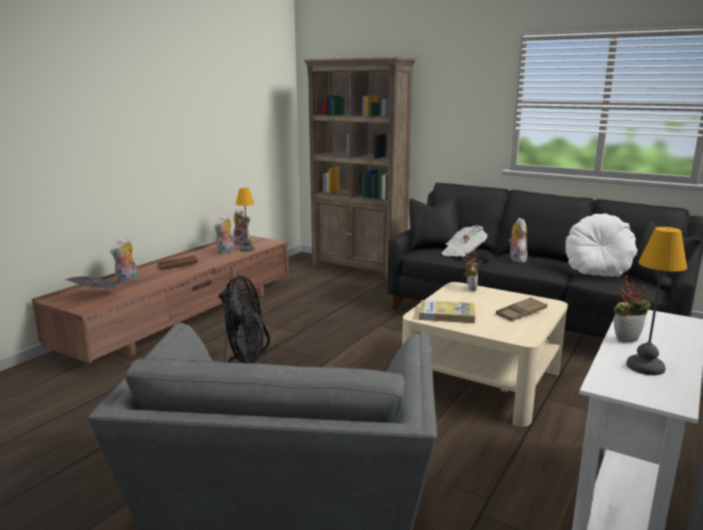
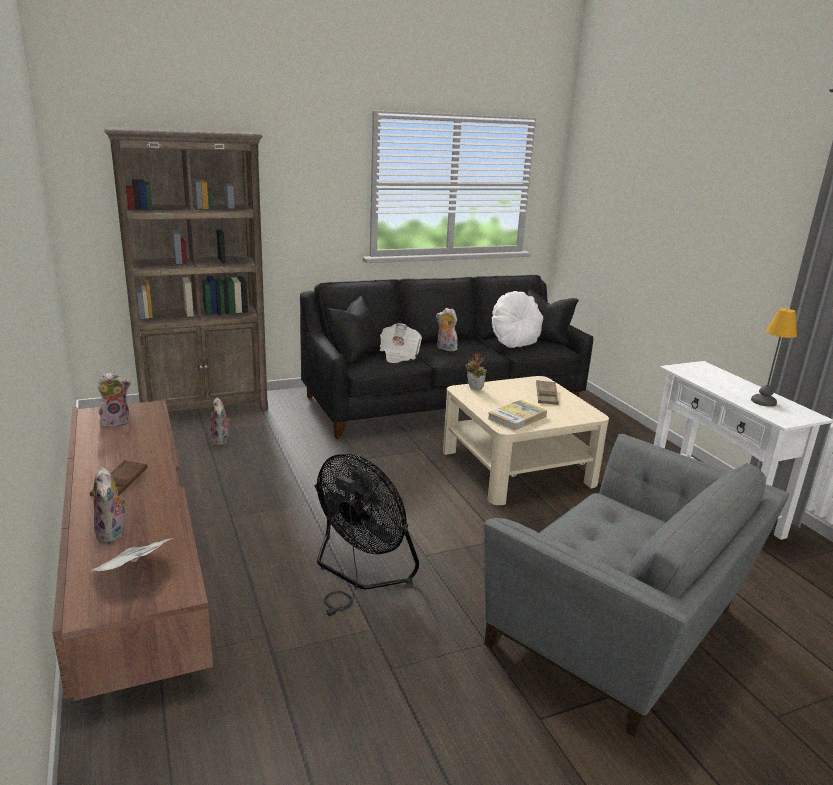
camera: 55 degrees left, 5 degrees up
plush toy [214,215,234,254] -> plush toy moved to [210,397,231,446]
table lamp [236,188,255,252] -> none
potted plant [614,275,651,343] -> none

